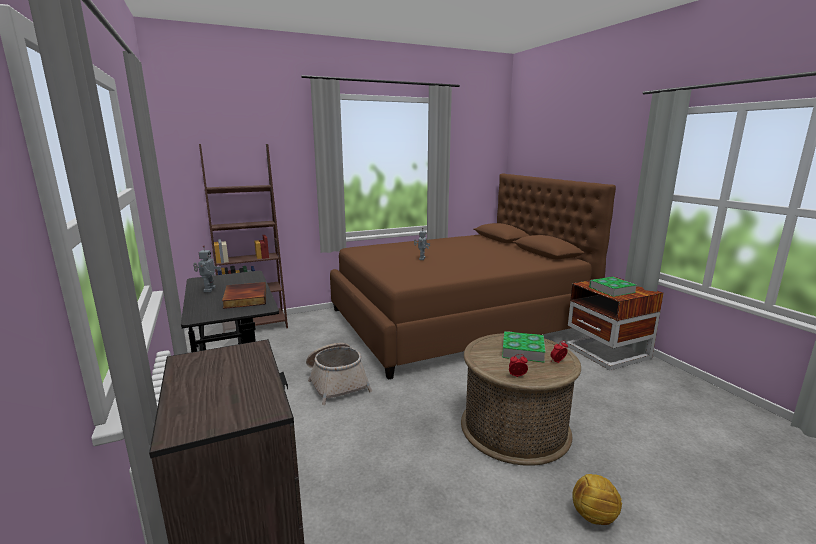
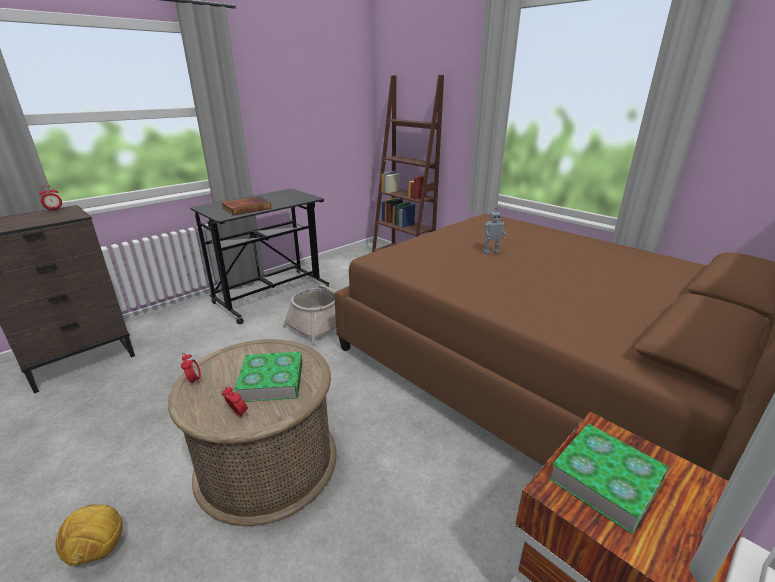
camera: 70 degrees right, 10 degrees up
toy robot [193,246,221,292] -> none
none -> alarm clock [39,186,62,211]

